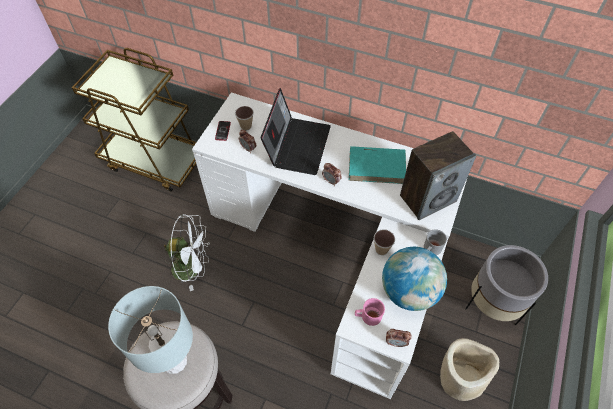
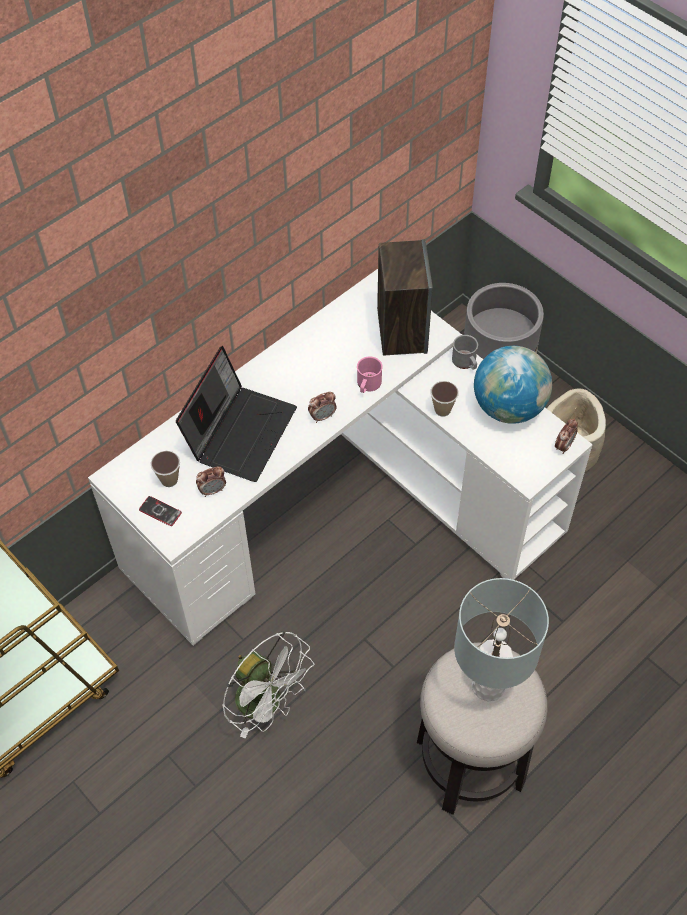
camera: 65 degrees left, 0 degrees up
white fan [164,214,210,291] -> white fan turned 105 degrees clockwise [222,631,314,738]
laptop [261,88,331,175] -> laptop turned 75 degrees clockwise [176,346,297,482]
turquoise book [349,146,406,184] -> none
pink mug [355,298,385,326] -> pink mug moved to [357,356,383,393]

